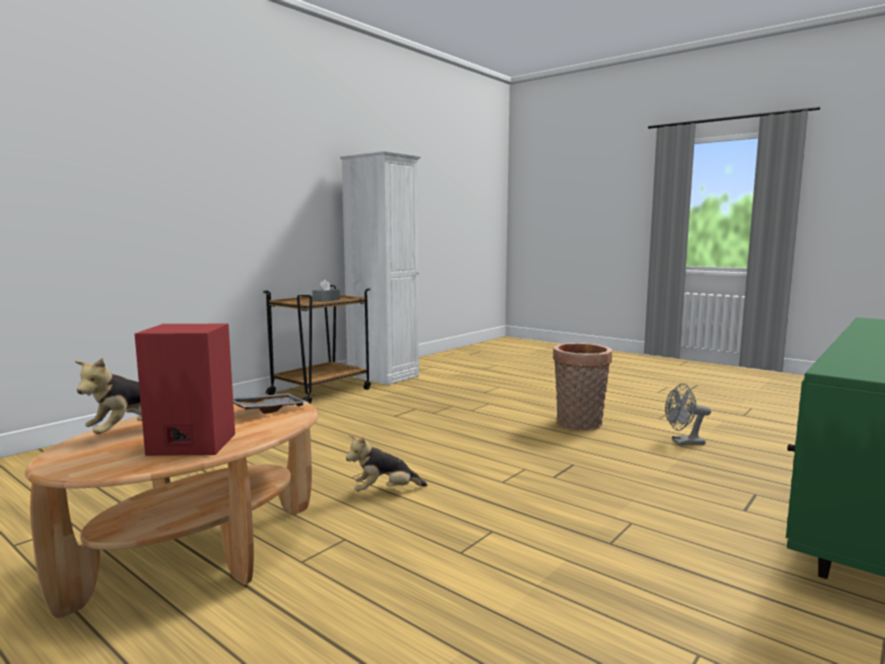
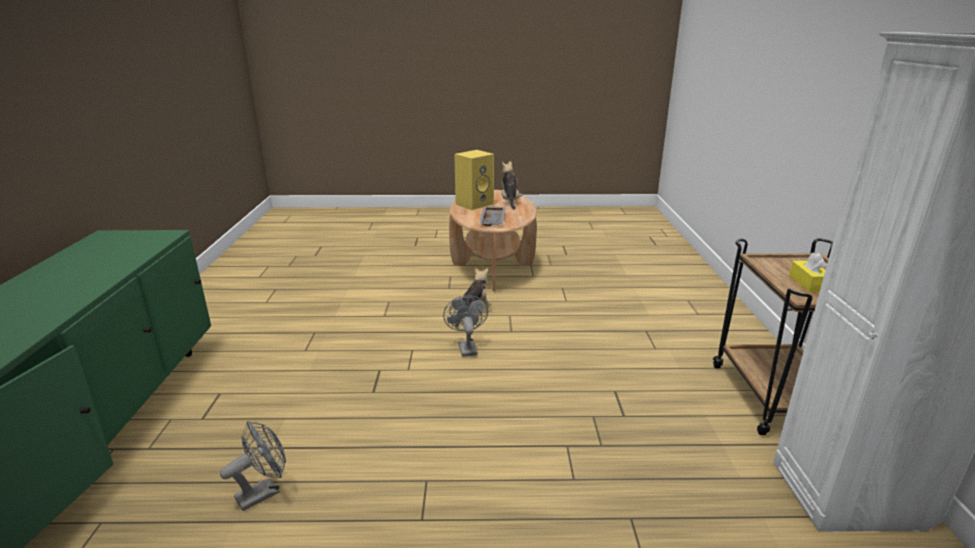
camera: 140 degrees right, 15 degrees up
red speaker [135,324,235,456] -> yellow speaker [454,150,494,210]
grey tissue box [312,279,340,302] -> yellow tissue box [789,253,827,292]
basket [553,343,612,430] -> none
none -> grey fan [443,295,488,357]

